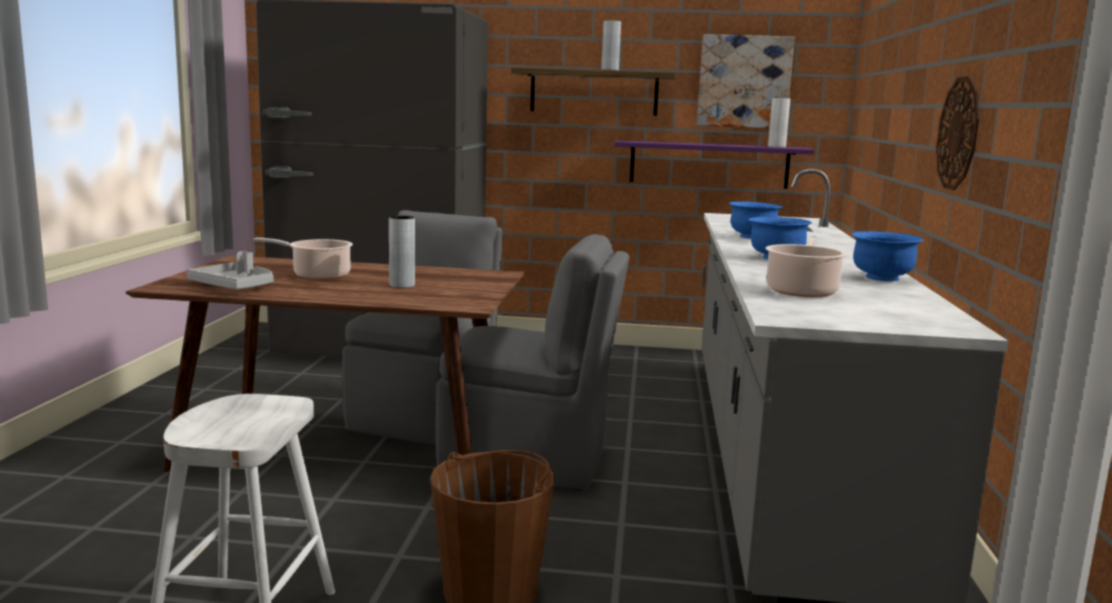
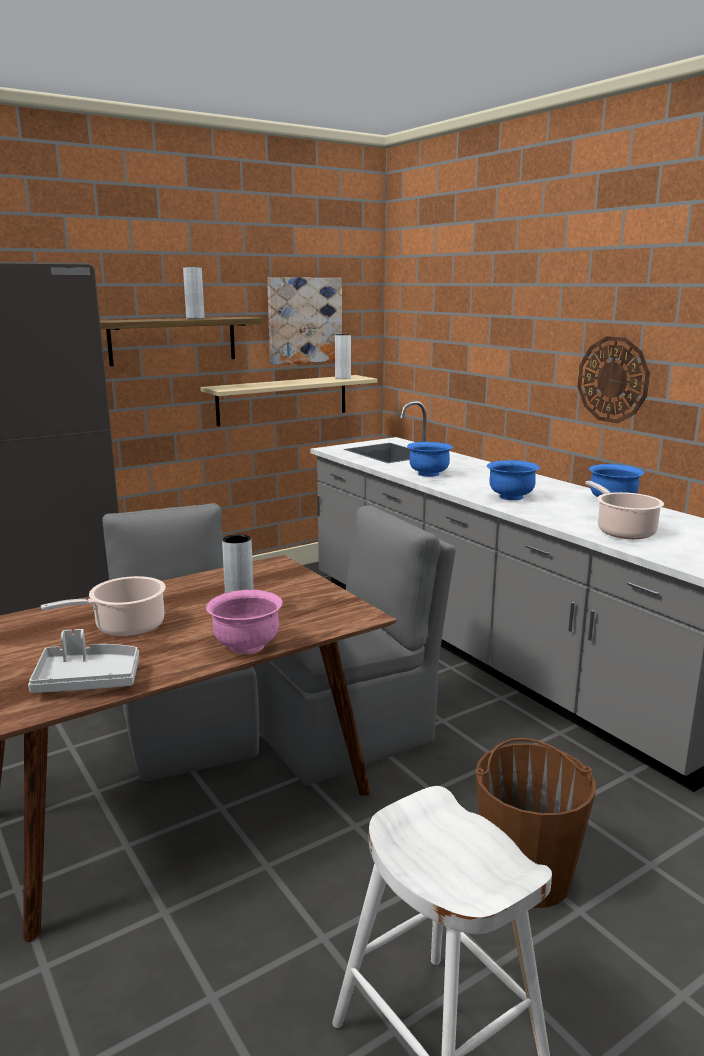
camera: 40 degrees left, 5 degrees up
purple shelf [614,140,814,189] -> beige shelf [200,375,378,426]
none -> pink bowl [206,590,283,654]

